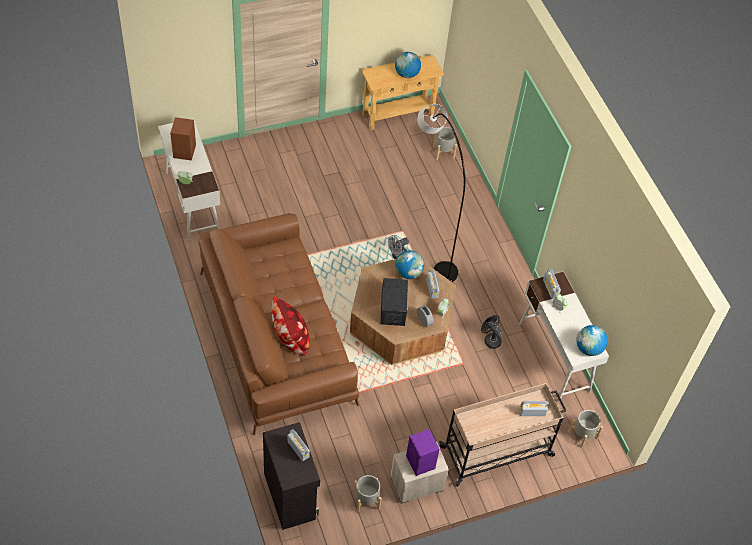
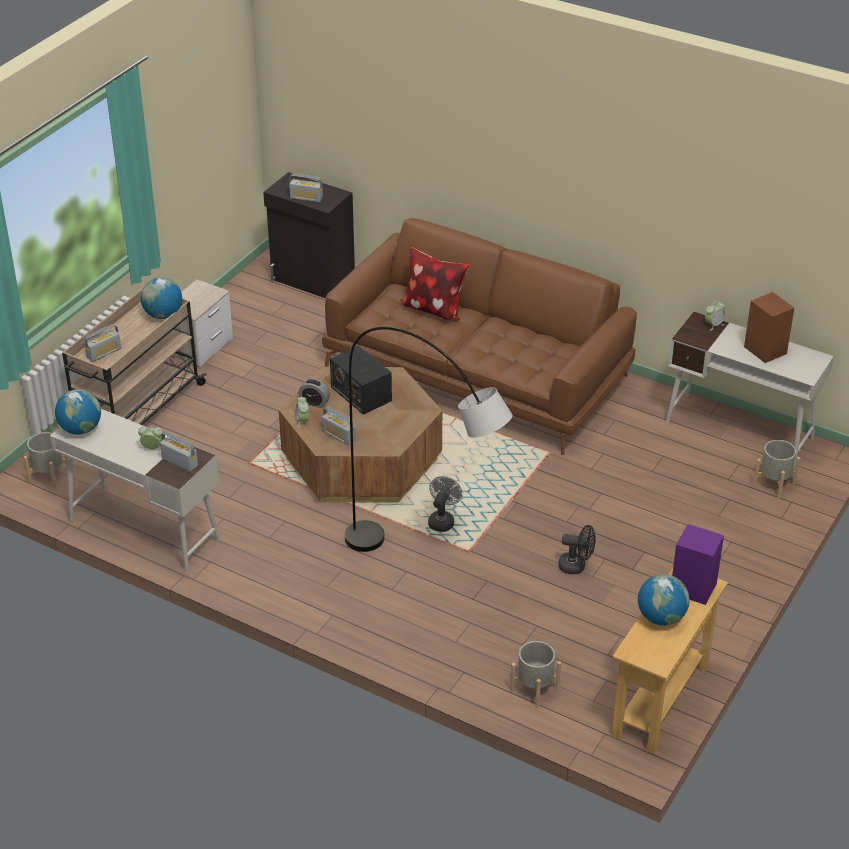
camera: 145 degrees right, 15 degrees down
grey planter [354,475,381,512] -> grey planter moved to [753,440,800,499]
globe [395,250,424,279] -> globe moved to [141,278,182,319]
purple speaker [406,429,440,476] -> purple speaker moved to [672,524,724,605]
black fan [481,315,503,349] -> black fan moved to [558,525,596,574]

